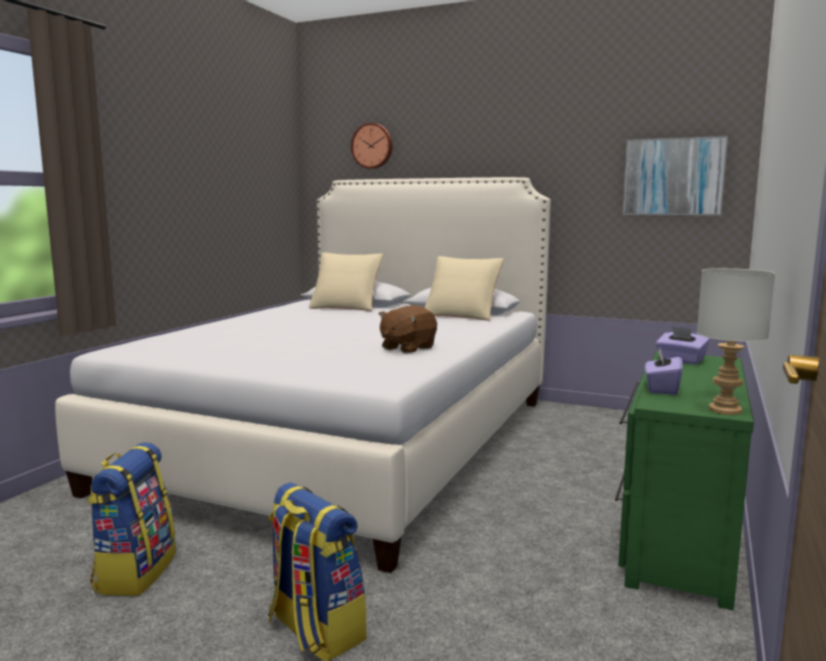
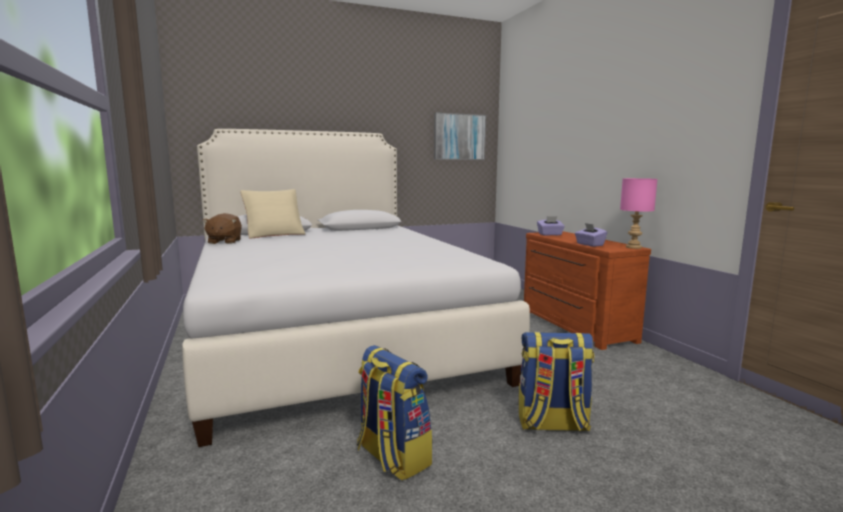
camera: 45 degrees left, 0 degrees up
wall clock [351,123,393,169] -> none
brown plush toy [379,305,437,353] -> brown plush toy moved to [202,213,242,244]
beige pillow [425,256,504,321] -> none
green dresser [615,351,754,610] -> brown dresser [524,231,651,350]
grey table lamp [697,268,775,415] -> pink table lamp [620,178,657,249]

